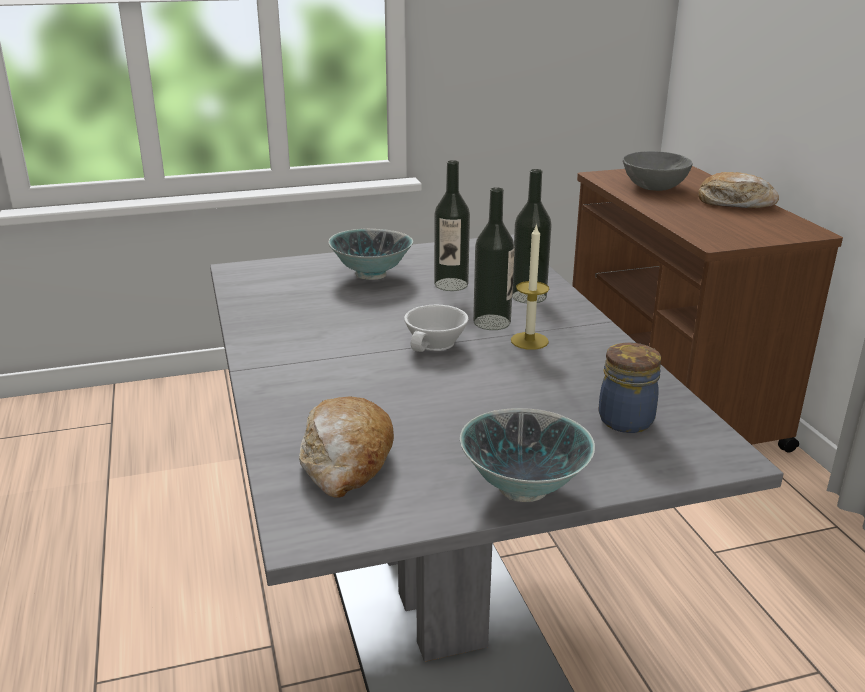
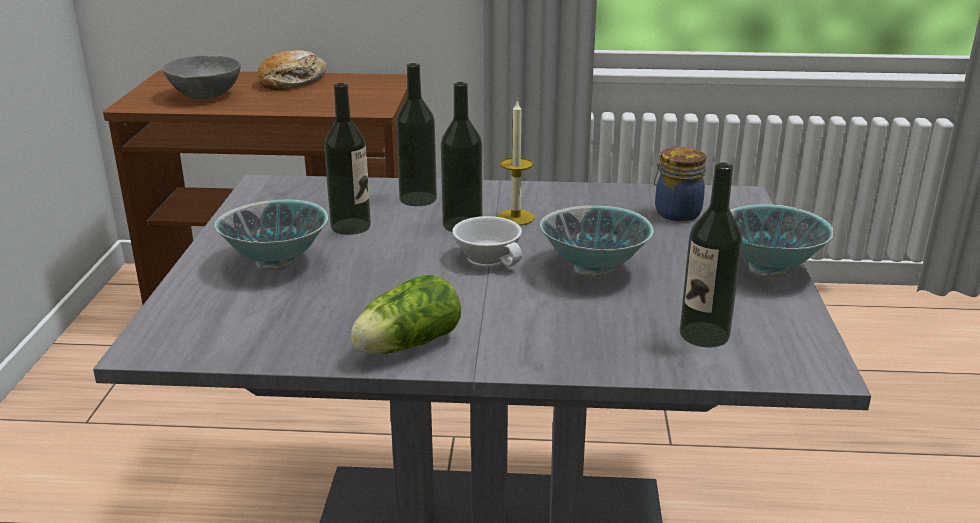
camera: 70 degrees left, 0 degrees up
bread [299,397,394,498] -> bottle [680,162,742,348]
none -> lettuce [350,275,461,354]
none -> bowl [540,206,654,277]

